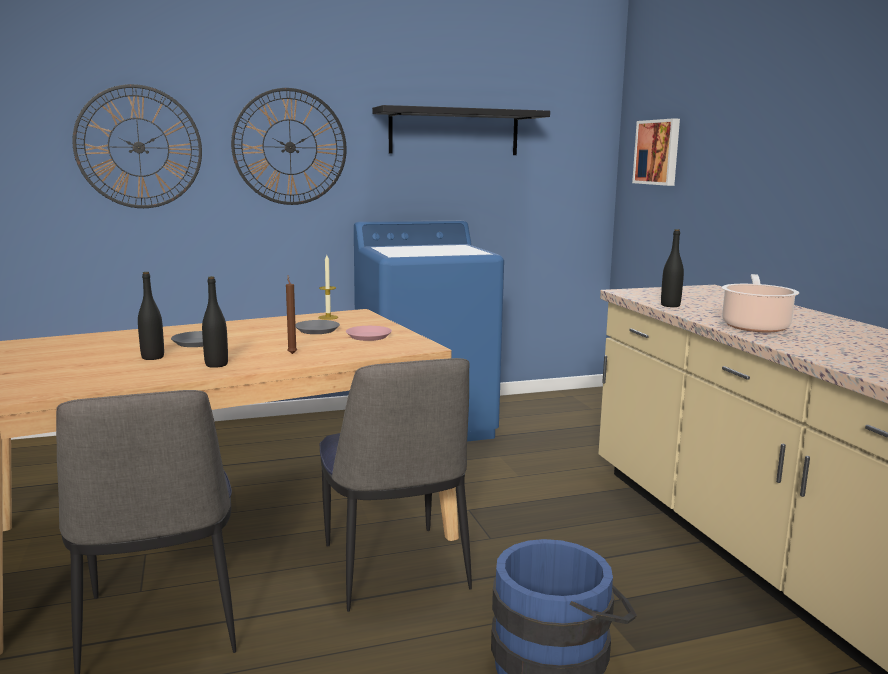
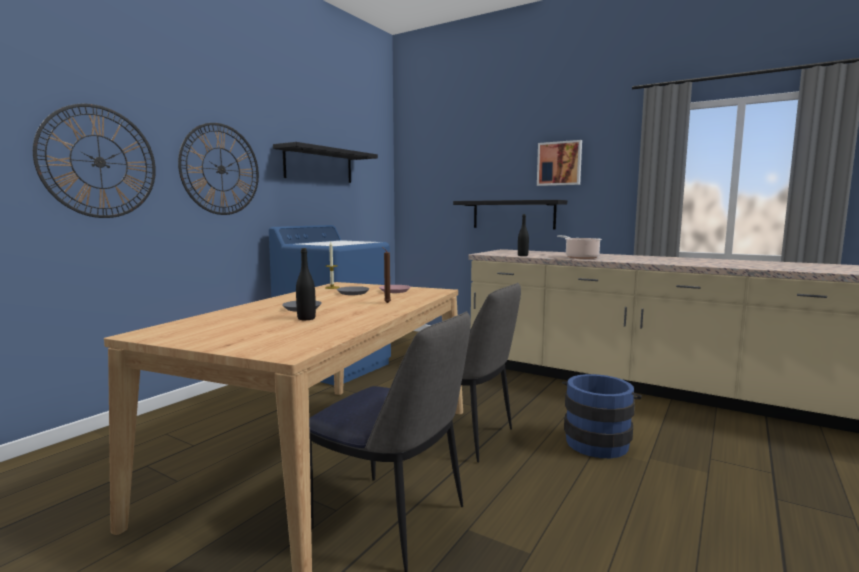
camera: 40 degrees left, 5 degrees down
black bottle [202,276,228,368] -> none
picture [632,119,680,186] -> picture moved to [537,140,582,186]
none -> black shelf [453,200,567,229]

